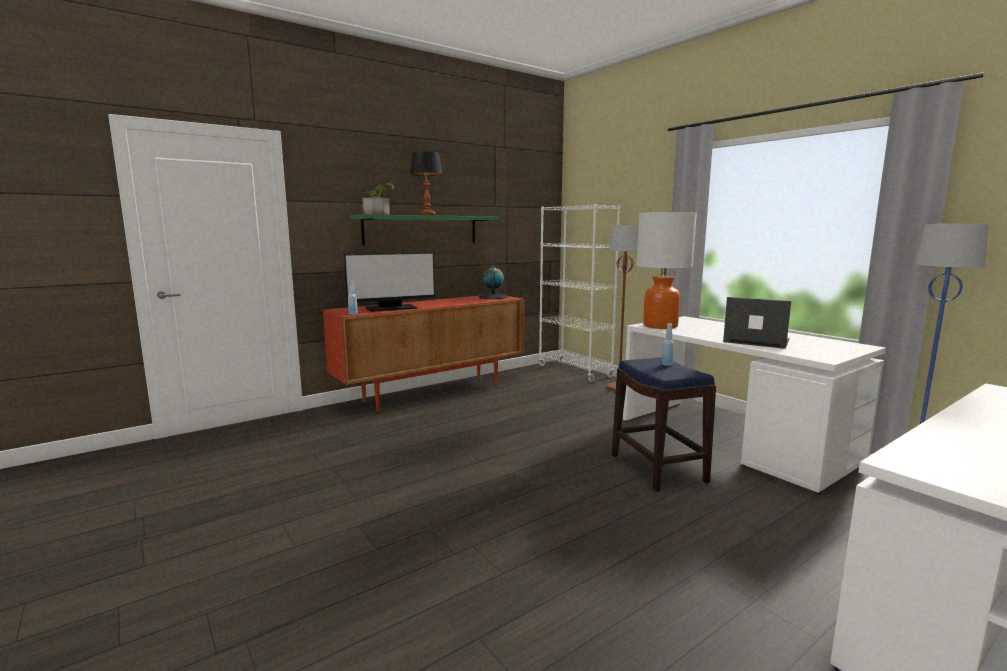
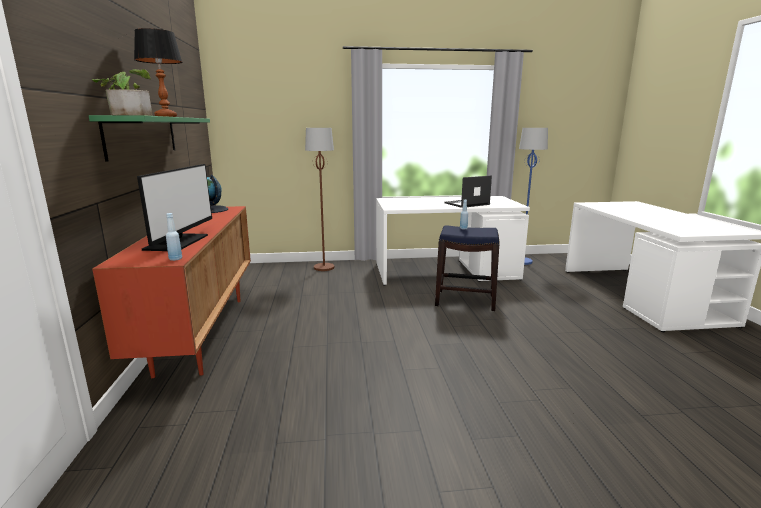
camera: 60 degrees left, 5 degrees up
white bookcase [538,204,620,382] -> none
table lamp [636,212,697,329] -> none

